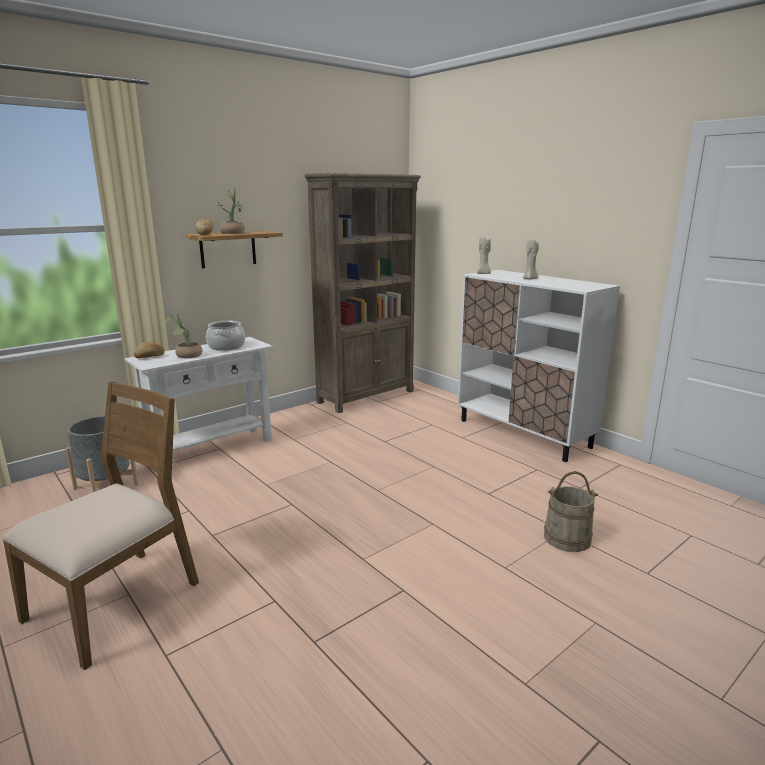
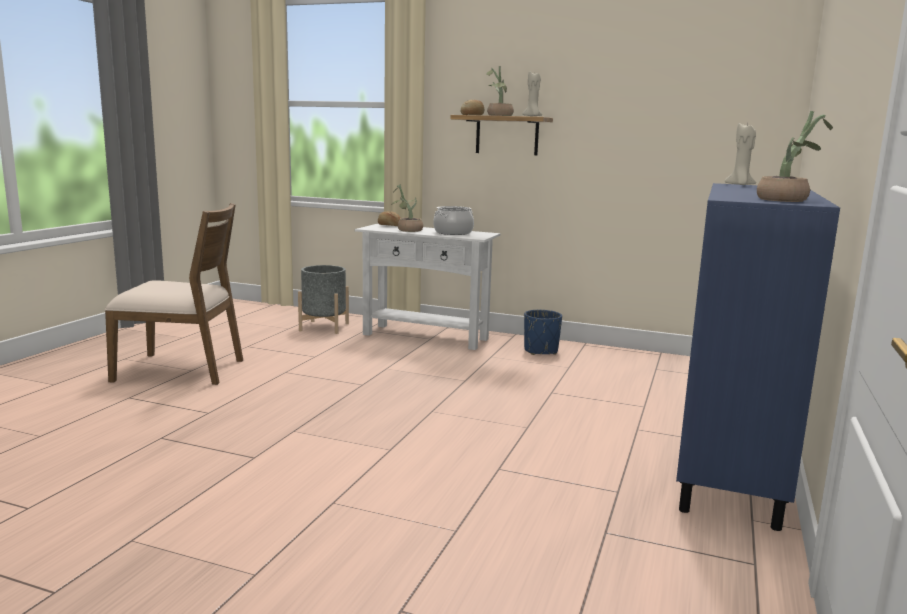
camera: 60 degrees right, 5 degrees down
brown bookcase [304,173,421,413] -> none
white cabinet [458,270,620,462] -> blue cabinet [676,183,840,531]
beige candle [523,240,539,279] -> beige candle moved to [522,71,542,116]
beige bucket [544,471,599,552] -> none
none -> blue planter [524,310,562,355]
none -> potted plant [757,111,833,202]

